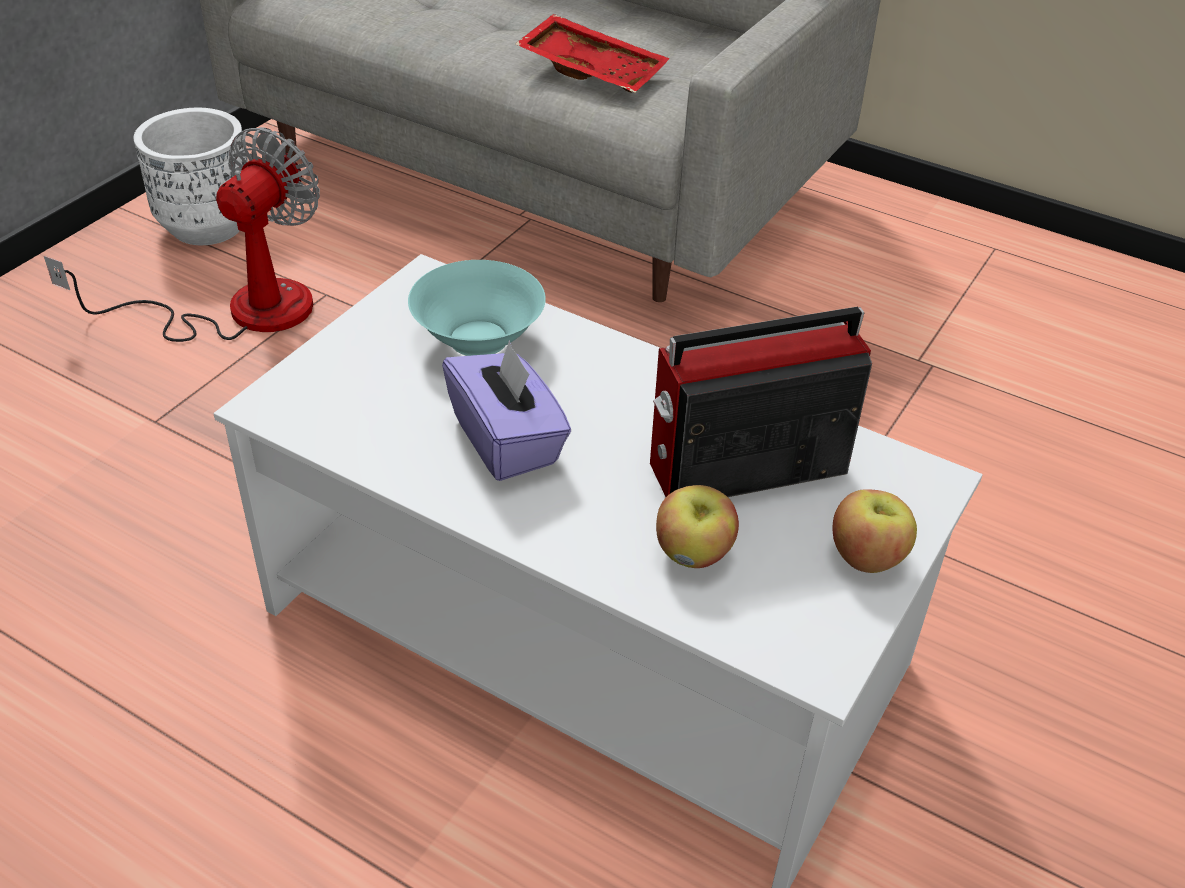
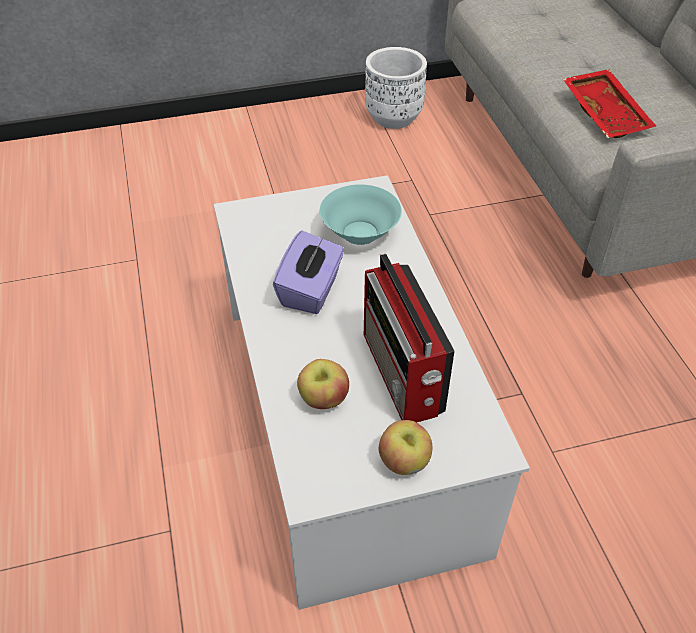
camera: 45 degrees right, 5 degrees up
fan [44,127,320,342] -> none
radio [650,307,872,497] -> radio turned 135 degrees counterclockwise [364,253,455,422]

